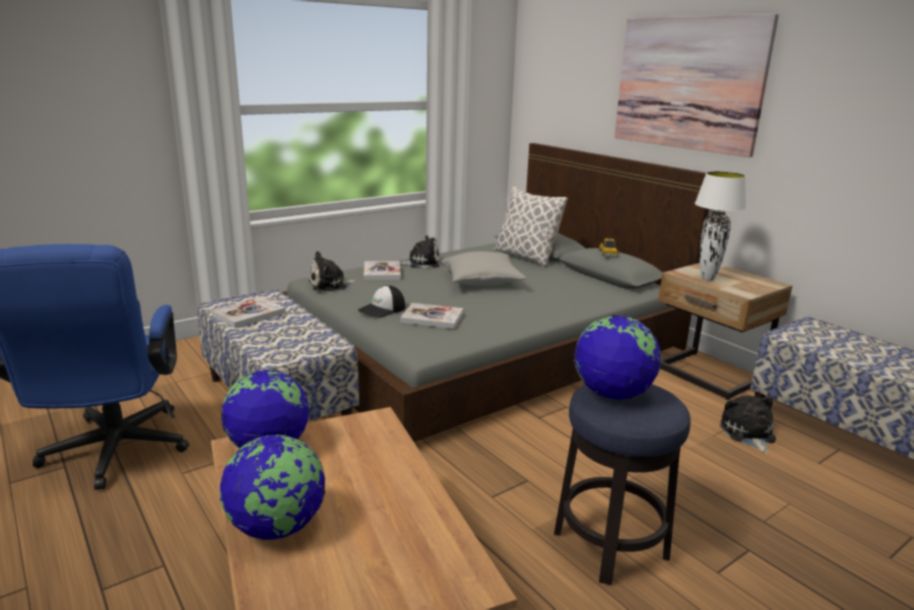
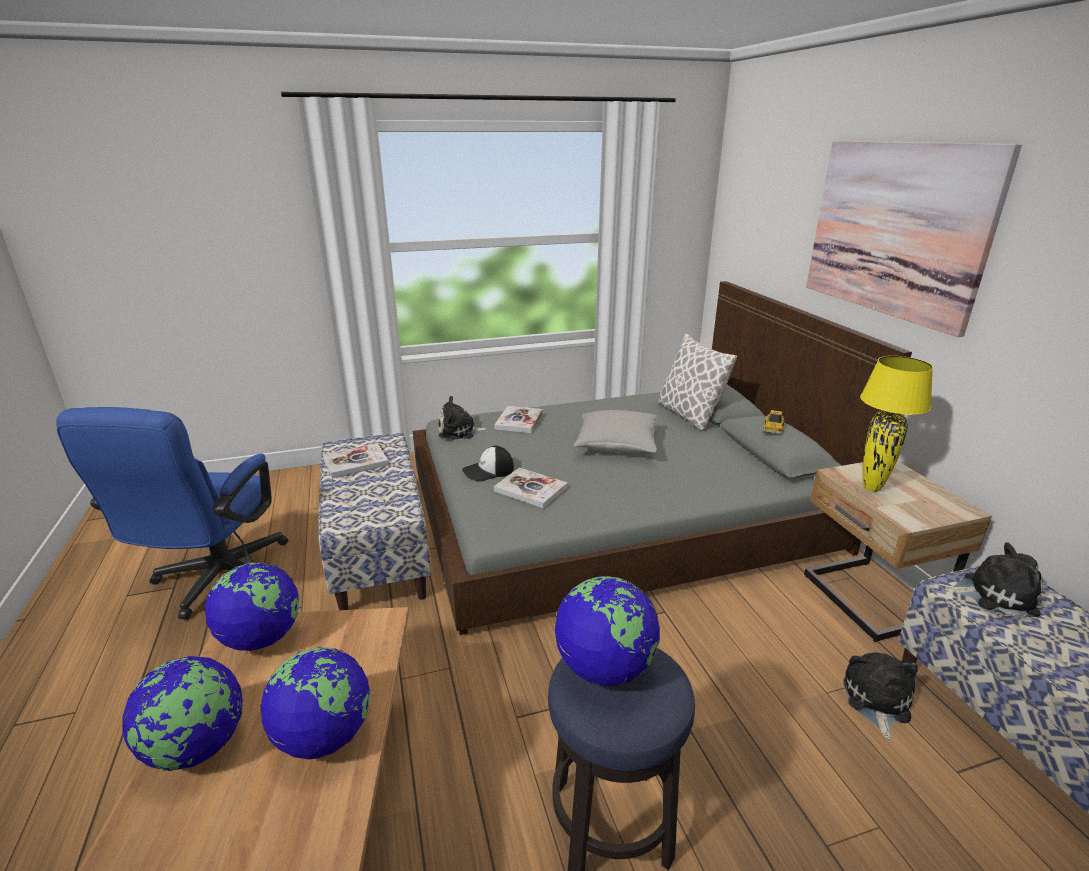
camera: 20 degrees right, 5 degrees up
plush toy [399,235,440,269] -> plush toy moved to [944,542,1042,617]
white table lamp [695,171,746,281] -> yellow table lamp [860,356,933,492]
none -> globe [260,647,370,759]

